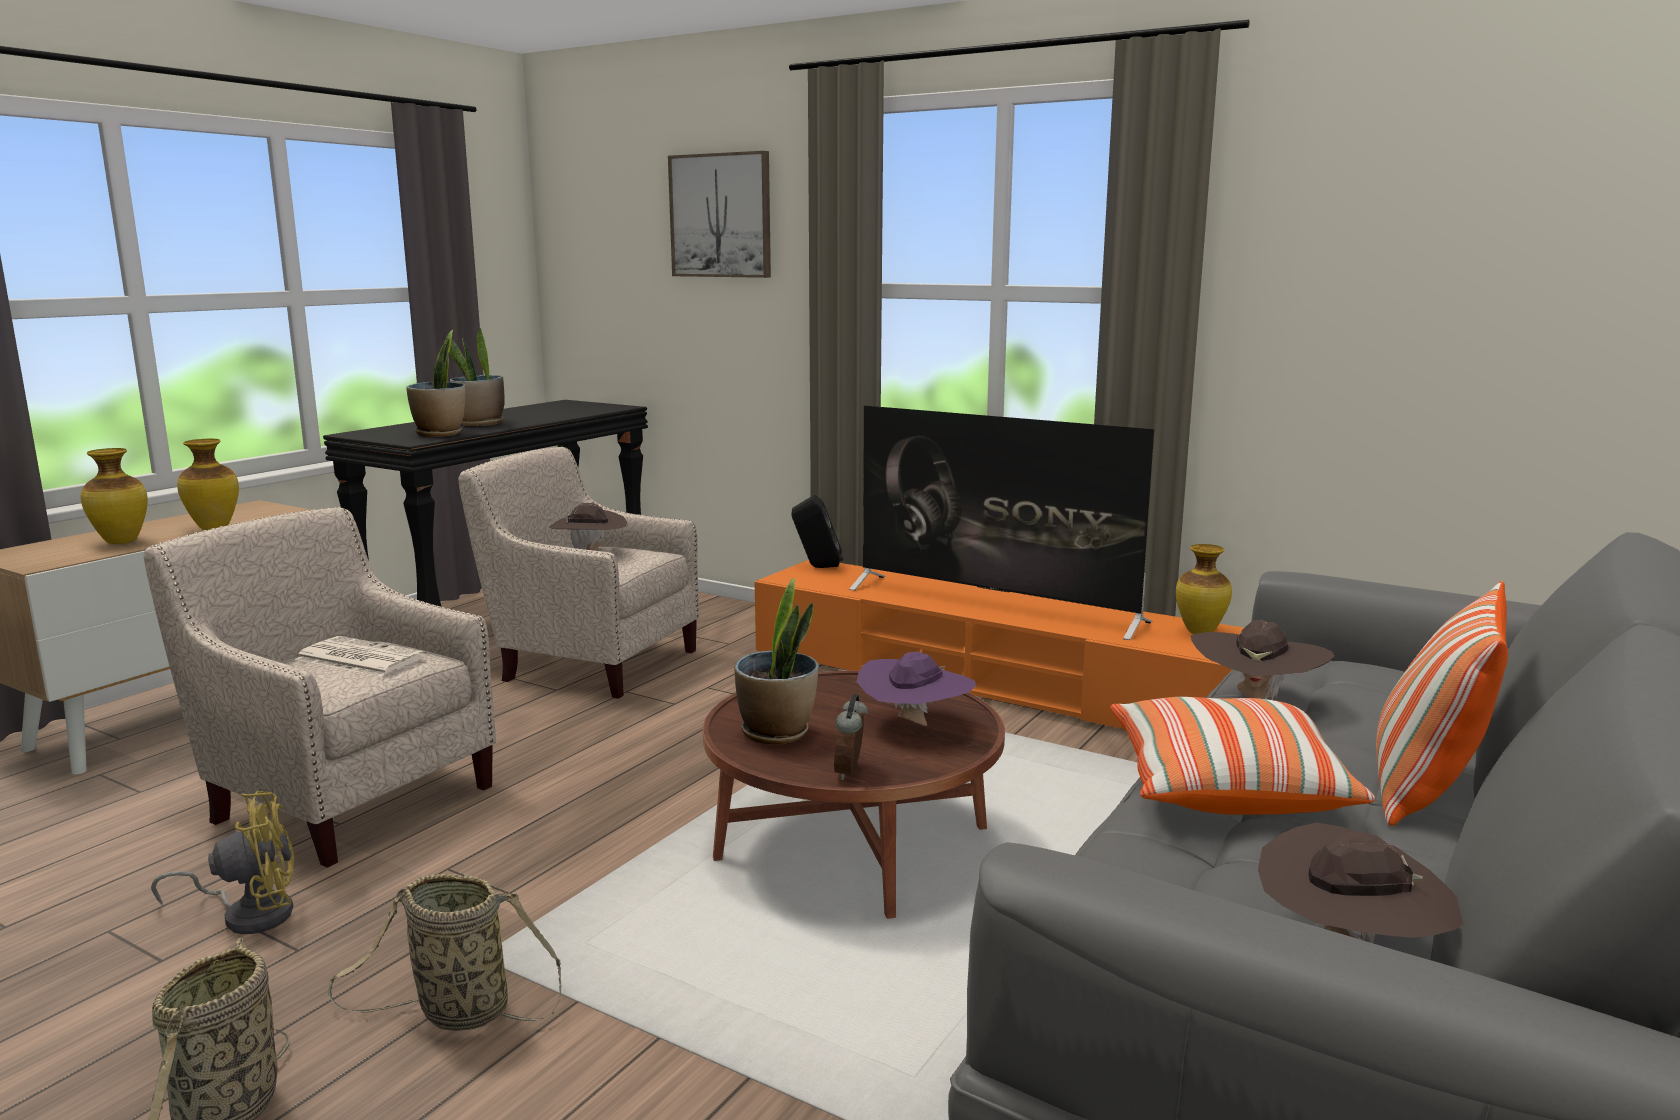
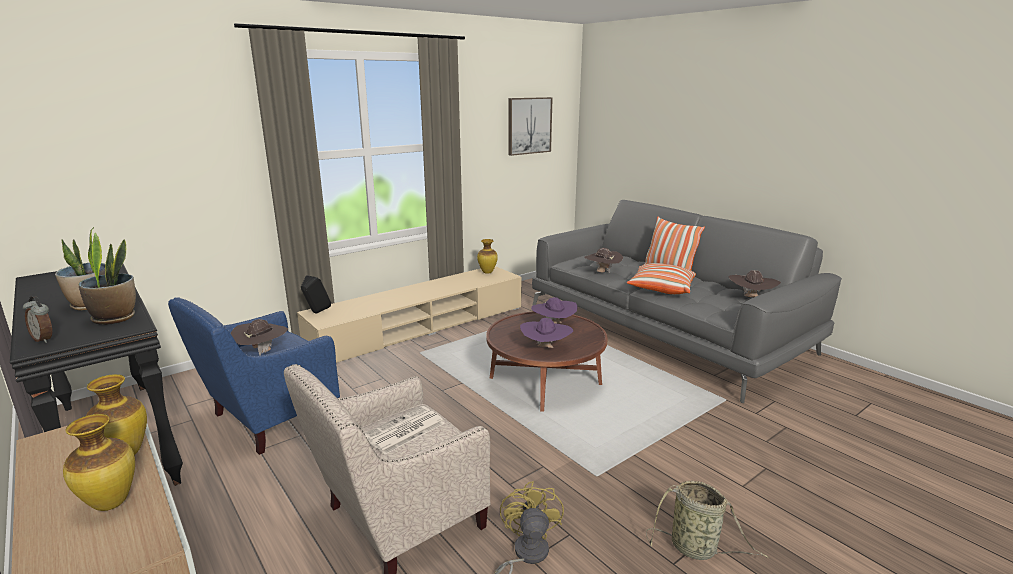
camera: 70 degrees left, 5 degrees up
basket [328,874,561,1031] -> none
beige armchair [459,446,699,699] -> blue armchair [168,297,340,455]
picture [668,151,771,278] -> picture moved to [508,97,553,156]
potted plant [734,578,818,745] -> purple hat [520,318,573,348]
orange tv stand [755,560,1244,730] -> beige tv stand [297,266,522,363]
alarm clock [834,694,868,780] -> alarm clock moved to [23,296,52,343]
television [849,405,1154,640] -> none

